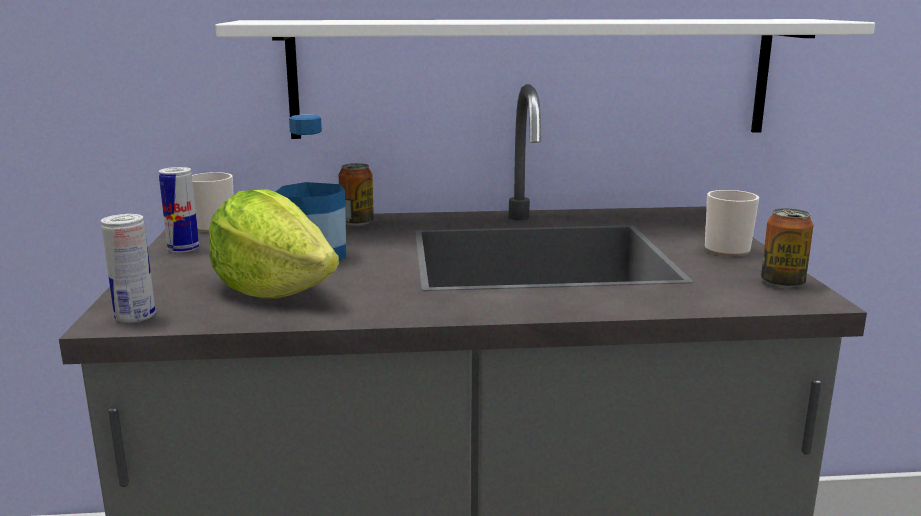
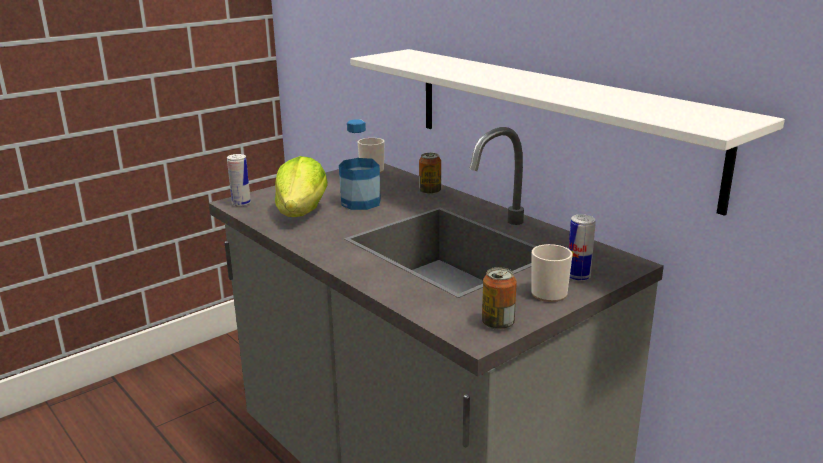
camera: 55 degrees right, 5 degrees up
can [159,167,199,253] -> can moved to [569,214,596,281]

